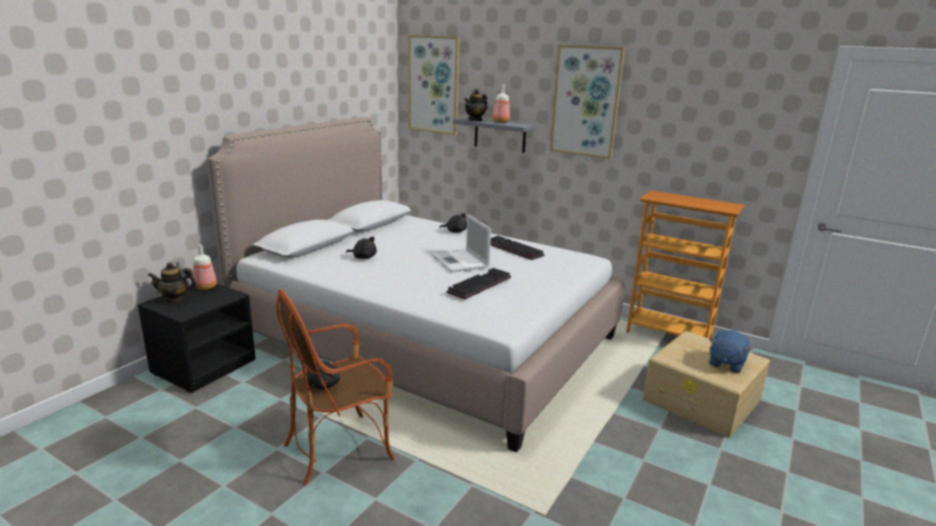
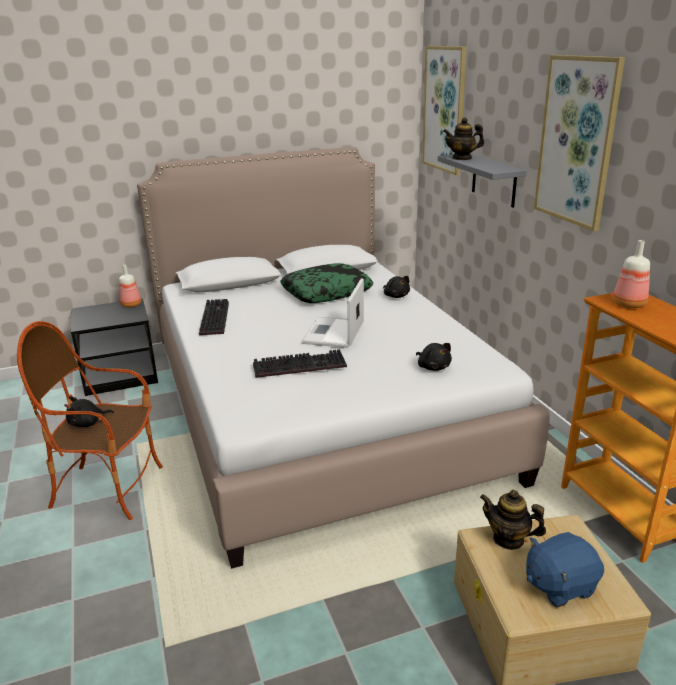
camera: 40 degrees right, 5 degrees up
teapot [148,262,197,304] -> teapot moved to [480,490,546,550]
black plush toy [346,237,377,259] -> black plush toy moved to [416,343,452,371]
keyboard [490,236,545,260] -> keyboard moved to [199,299,229,335]
bottle [492,85,510,123] -> bottle moved to [613,240,650,308]
none -> pillow [280,263,373,303]

